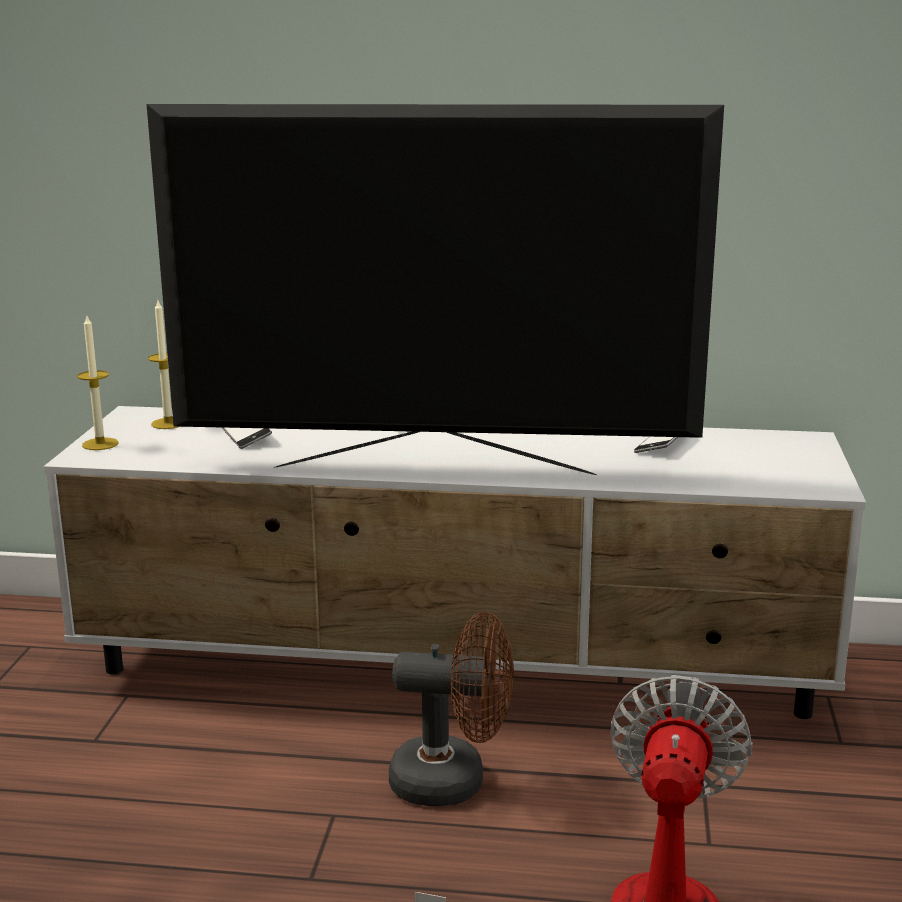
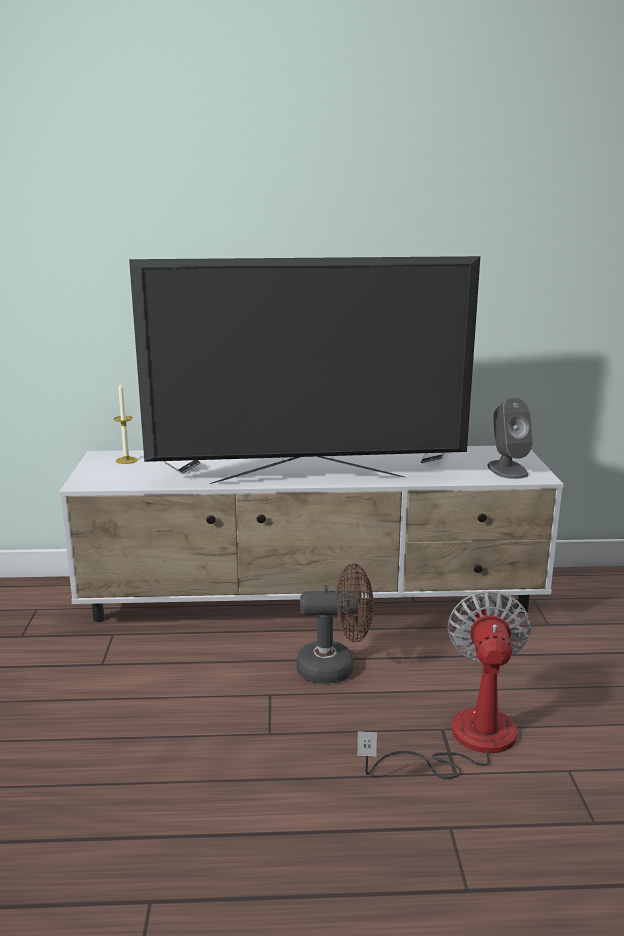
camera: 10 degrees left, 0 degrees up
candle [77,316,118,450] -> none
none -> grey speaker [487,397,533,479]

